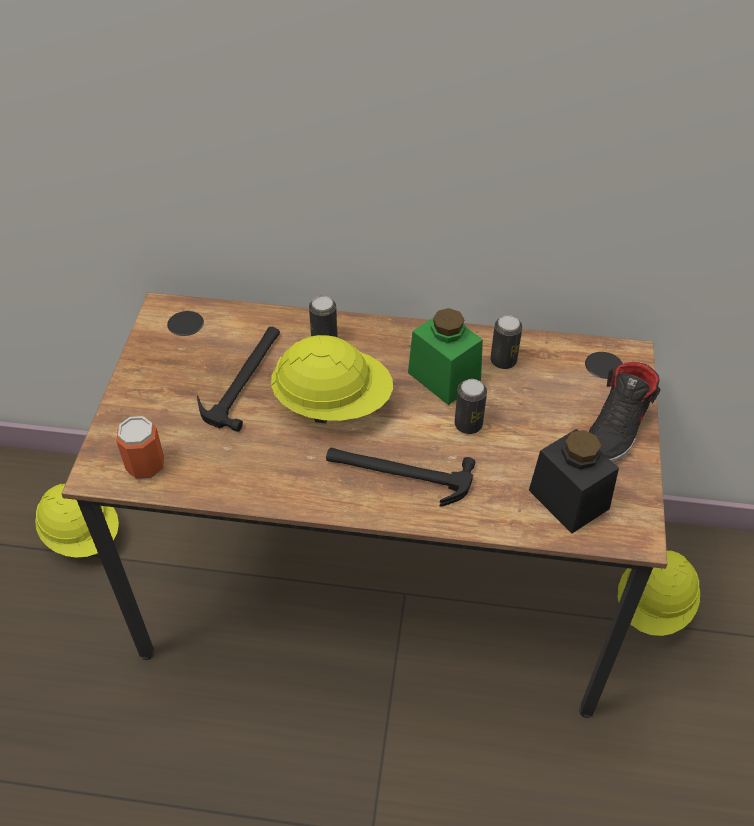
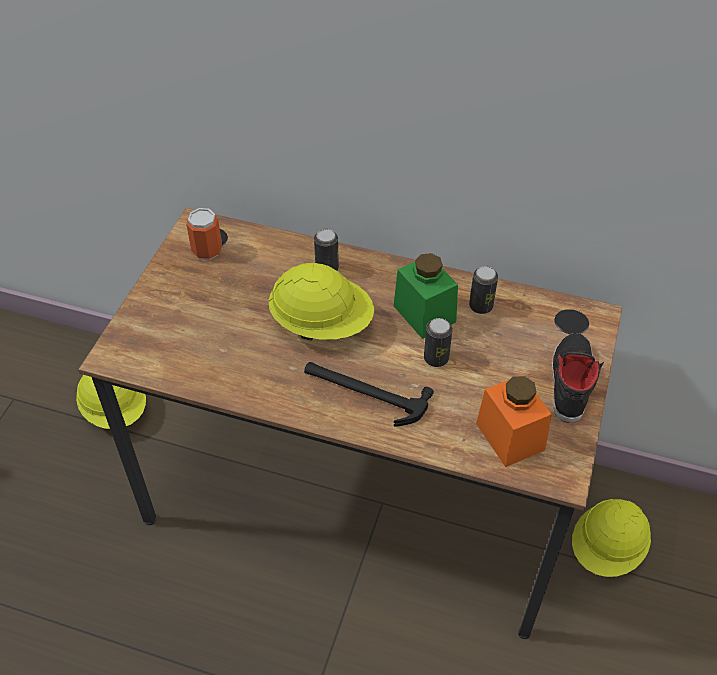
camera: 10 degrees right, 0 degrees up
can [116,416,164,479] -> can moved to [186,208,222,260]
hammer [197,327,280,432] -> none
black jar [529,429,619,534] -> orange jar [476,375,552,467]
black shoe [588,362,661,463] -> black shoe turned 150 degrees clockwise [552,333,604,423]

